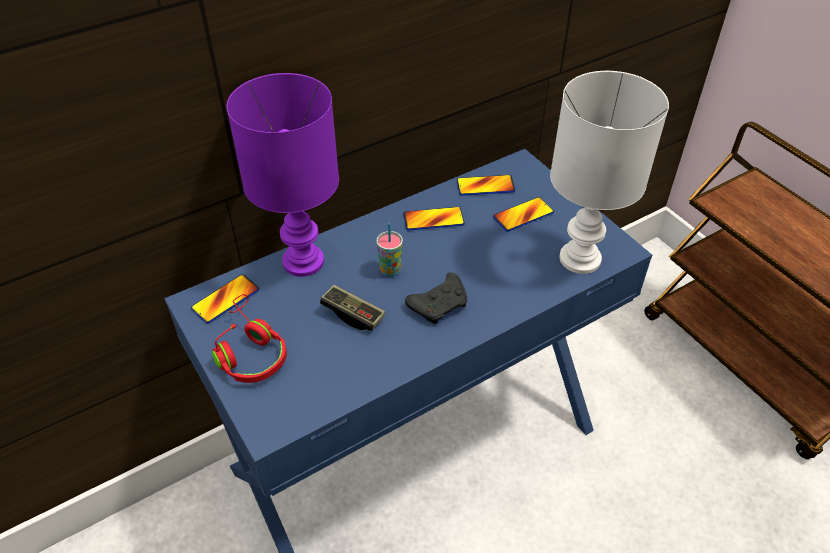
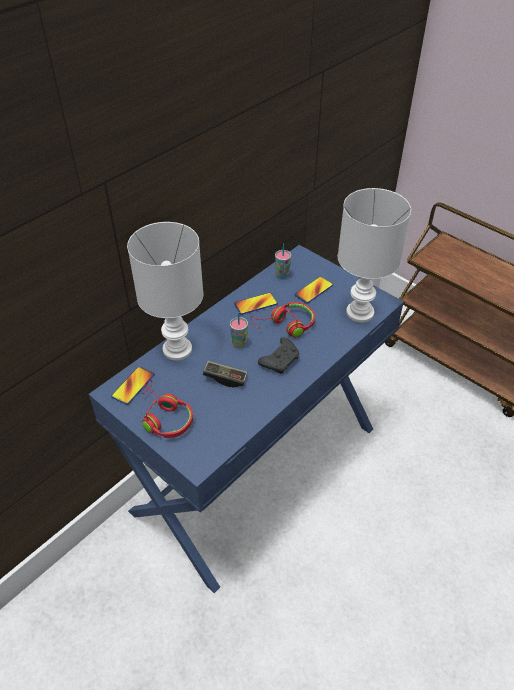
camera: 15 degrees left, 0 degrees up
purple table lamp [226,73,339,277] -> white table lamp [127,222,204,360]
phone [457,175,515,196] -> cup [275,244,291,279]
none -> red headphones [251,302,315,338]

